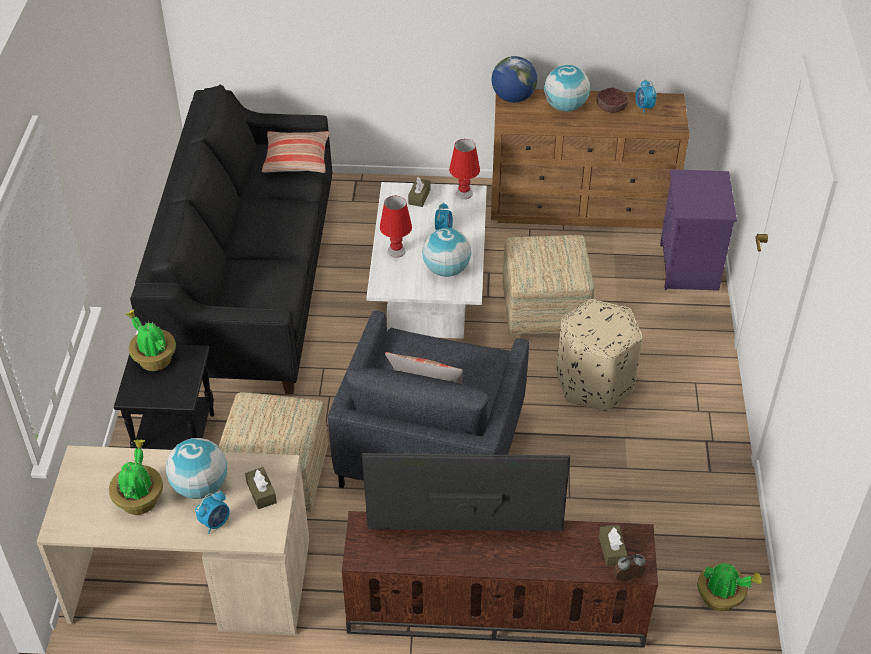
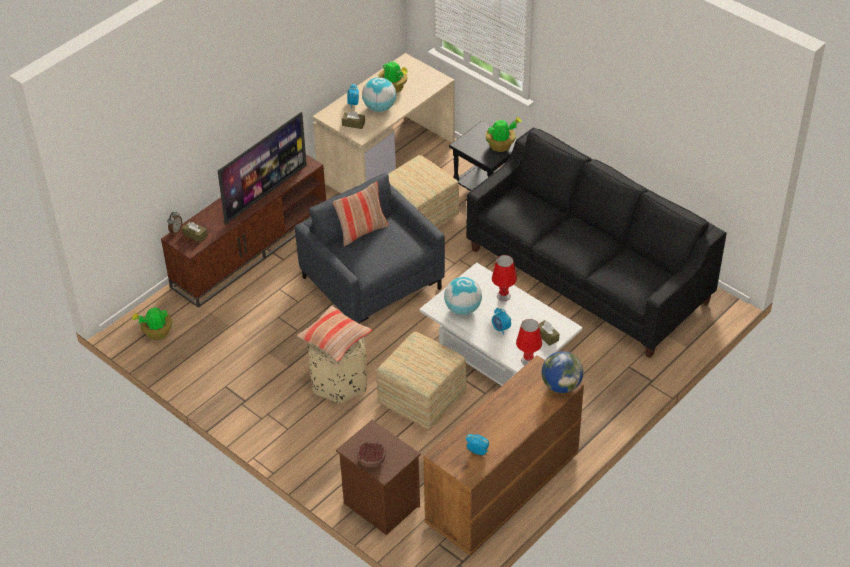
camera: 130 degrees right, 0 degrees up
pillow [262,131,329,173] -> pillow moved to [297,306,373,362]
globe [544,65,590,112] -> none
bowl [597,88,629,113] -> bowl moved to [357,442,386,468]
purple nightstand [660,169,737,291] -> brown nightstand [336,420,421,535]

